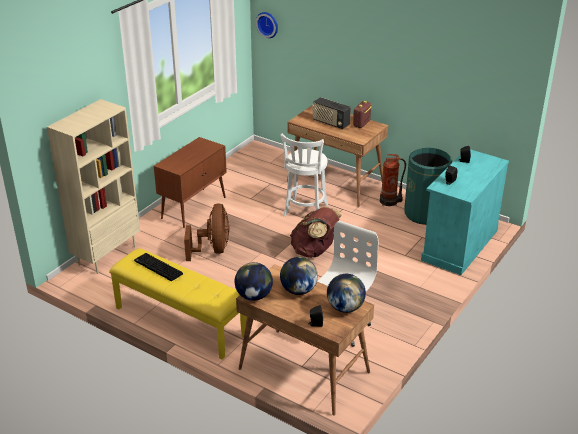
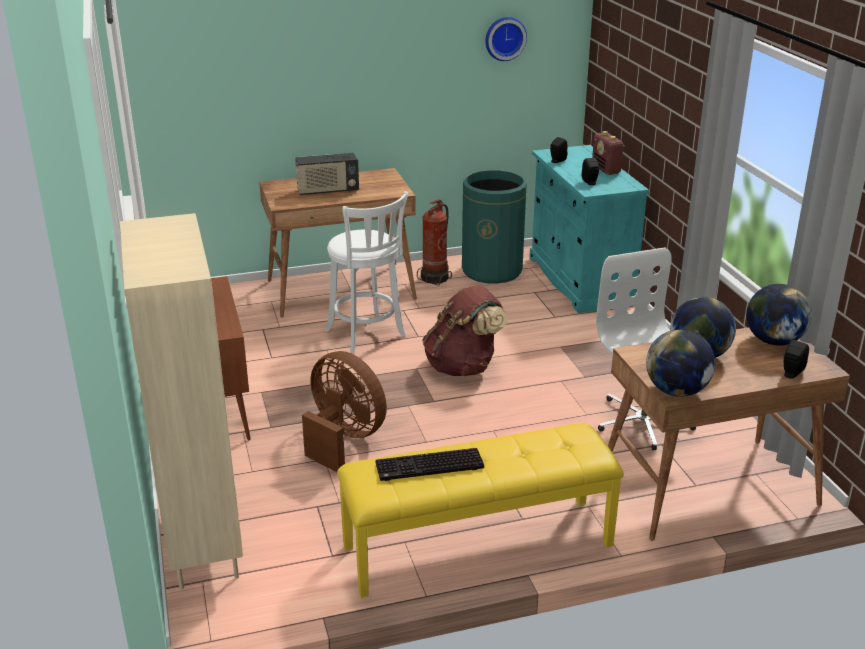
camera: 50 degrees left, 5 degrees down
wall clock [256,12,278,38] -> wall clock moved to [486,17,527,61]
radio [353,101,372,128] -> radio moved to [592,131,625,175]

